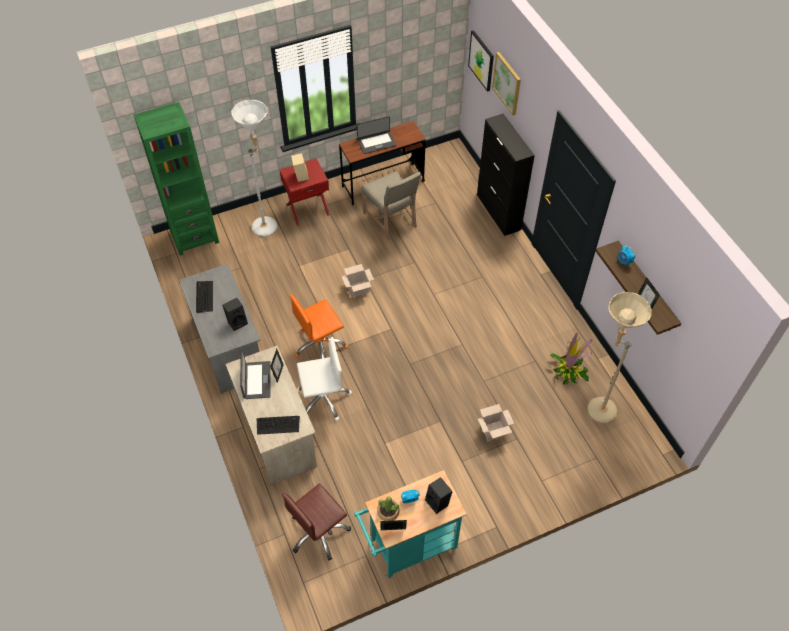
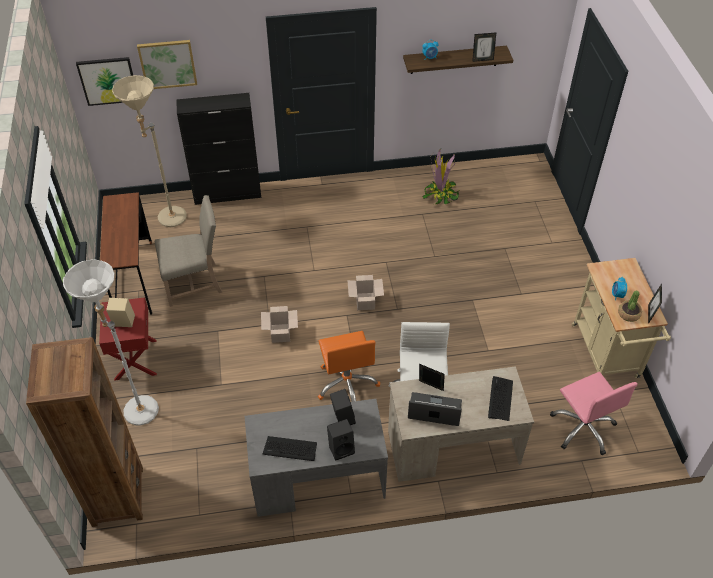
camera: 75 degrees left, 5 degrees down
green bookcase [134,102,219,255] -> brown bookcase [26,337,143,527]
brown office chair [282,483,351,561] -> pink office chair [550,372,638,455]
turquoise cart [354,470,467,578] -> beige cart [572,258,671,378]
laptop [357,116,397,154] -> none
black speaker [425,477,453,514] -> black speaker moved to [327,419,355,461]
cardboard box [478,404,514,441] -> cardboard box moved to [347,275,384,310]
beige floor lamp [587,292,652,424] -> beige floor lamp moved to [112,75,187,227]

